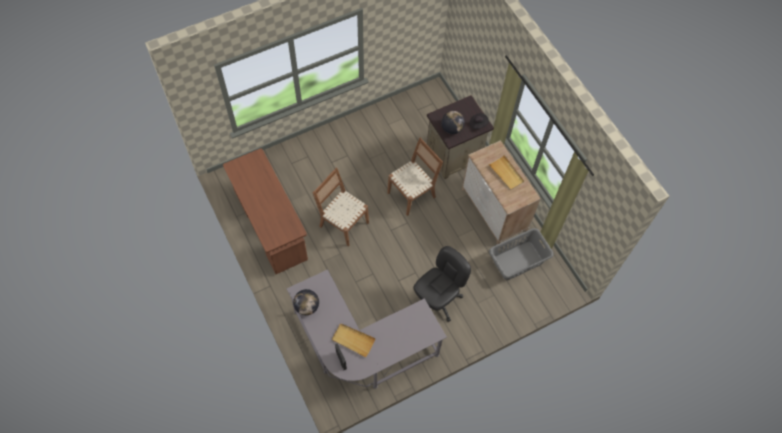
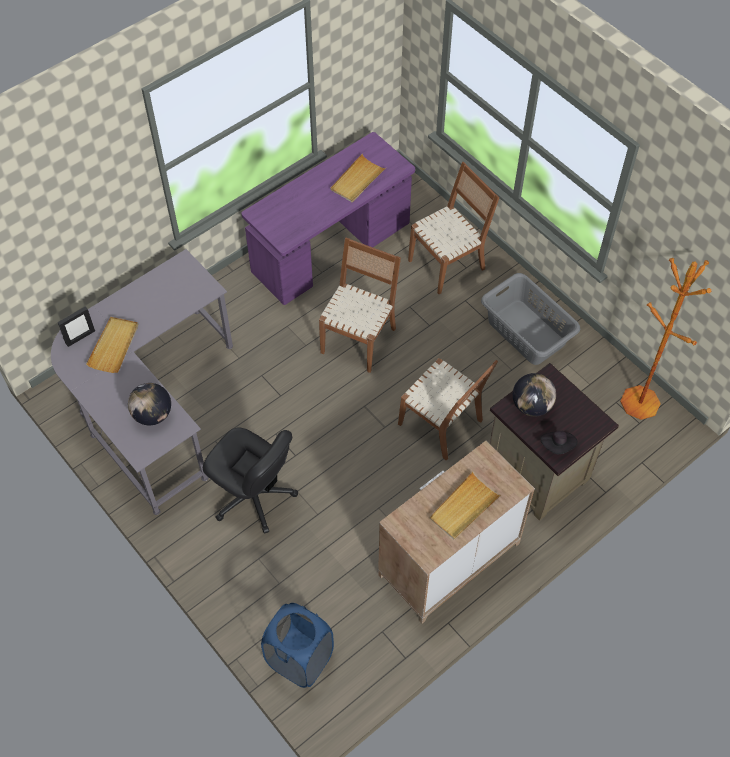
camera: 80 degrees right, 5 degrees down
brown desk [223,148,308,274] -> purple desk [242,132,415,305]
globe [293,289,319,315] -> globe moved to [128,383,171,425]
grey laundry basket [489,228,553,280] -> grey laundry basket moved to [481,273,580,365]
none -> blue laundry basket [261,603,334,688]
none -> beige tray [330,154,387,202]
none -> chair [408,162,499,294]
none -> orange clothes rack [620,258,711,420]

